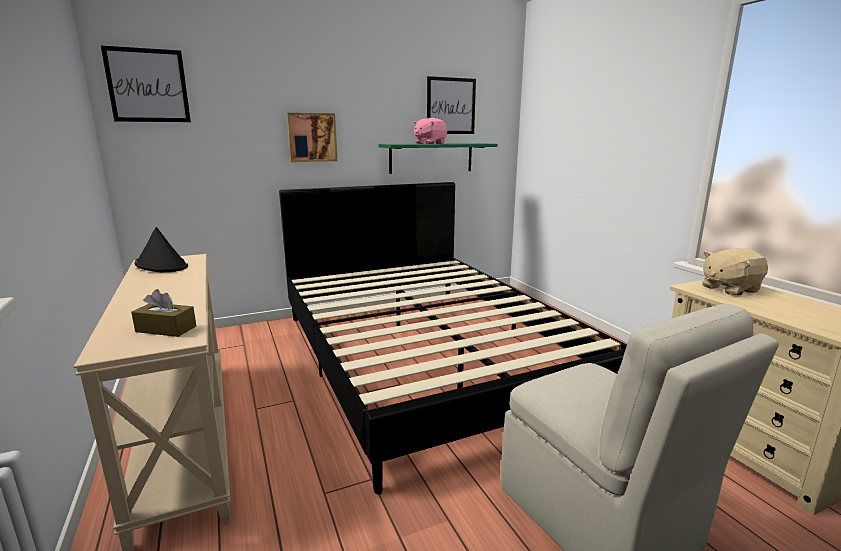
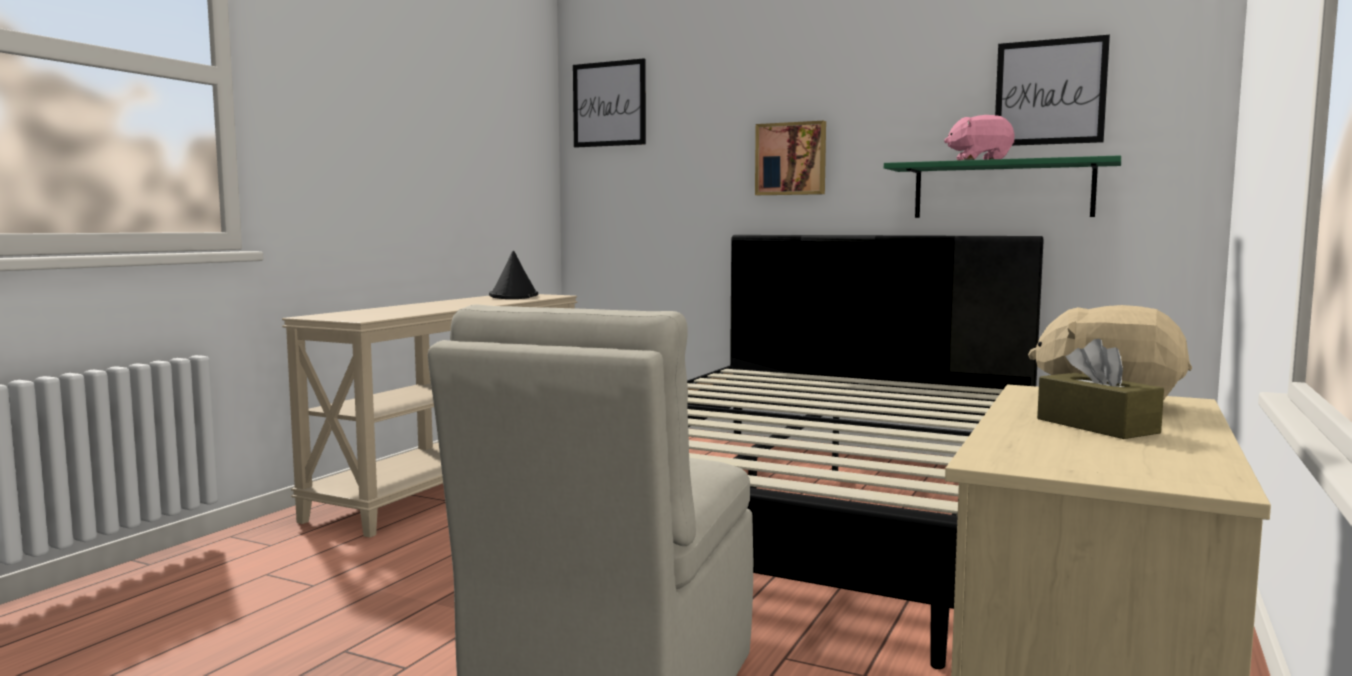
camera: 50 degrees right, 10 degrees down
brown tissue box [131,289,196,337] -> brown tissue box moved to [1037,339,1164,439]

